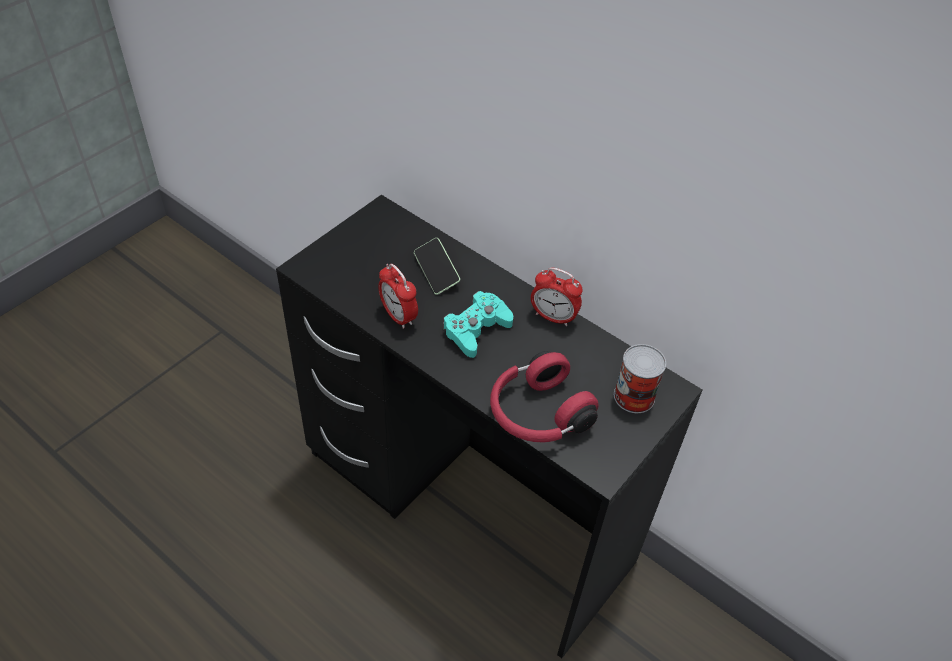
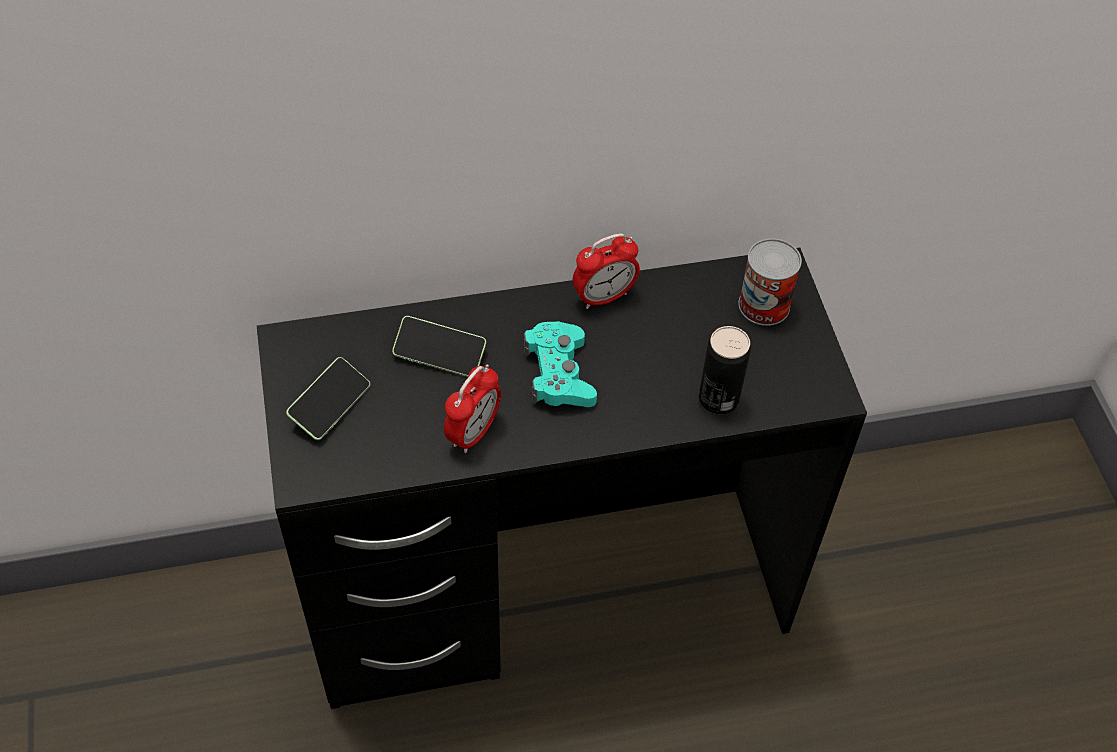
camera: 50 degrees left, 5 degrees up
alarm clock [378,264,418,329] -> alarm clock turned 60 degrees counterclockwise [444,364,501,453]
red headphones [490,351,599,442] -> can [699,326,751,414]
none -> phone [286,357,370,440]

